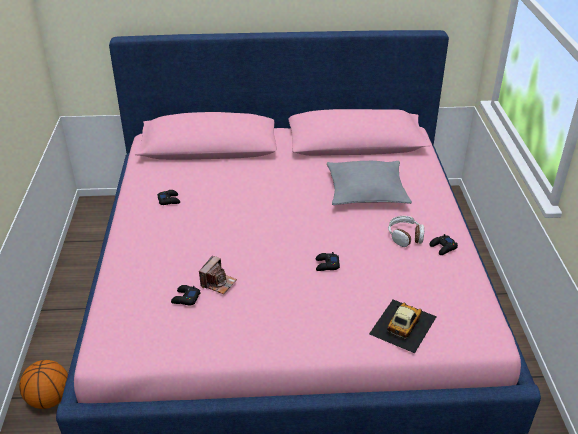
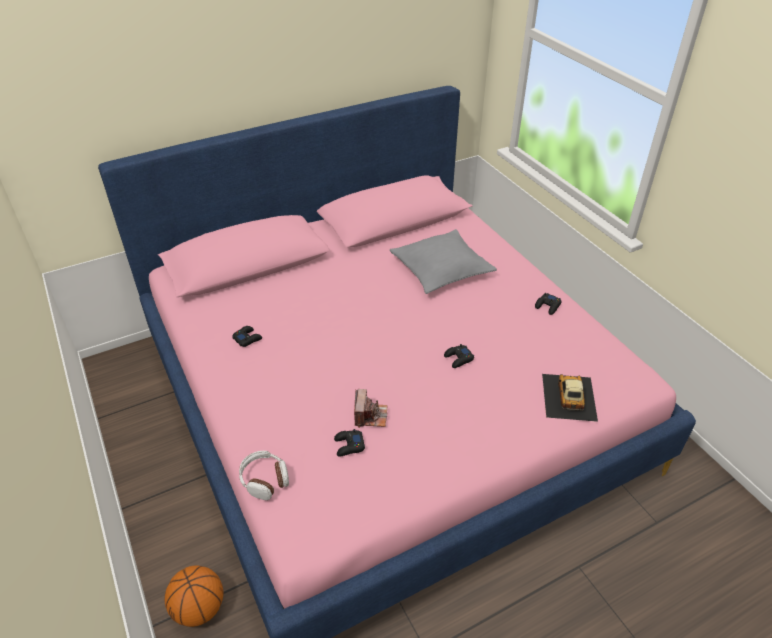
camera: 25 degrees left, 5 degrees up
headphones [388,216,424,247] -> headphones moved to [239,451,289,500]

